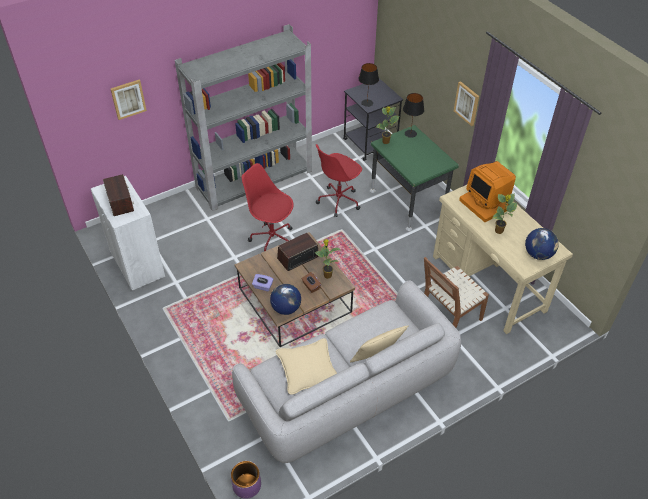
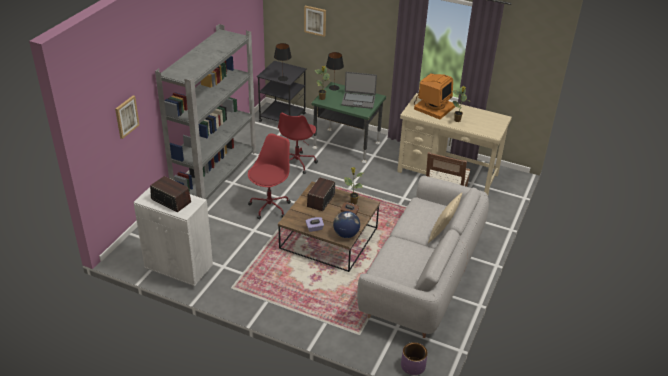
camera: 35 degrees left, 10 degrees down
red office chair [242,163,293,251] -> red office chair turned 120 degrees clockwise [248,133,291,220]
beige pillow [276,338,337,395] -> none
picture [454,81,479,126] -> picture moved to [304,5,326,37]
monitor [459,161,516,222] -> monitor turned 75 degrees counterclockwise [414,73,455,119]
globe [525,228,559,260] -> none
none -> laptop [342,72,377,109]

